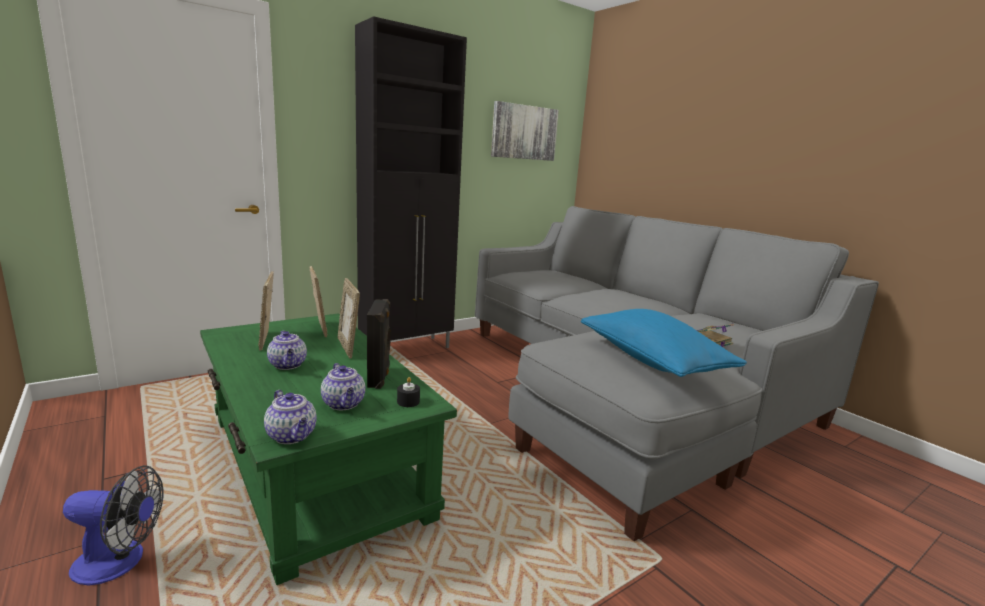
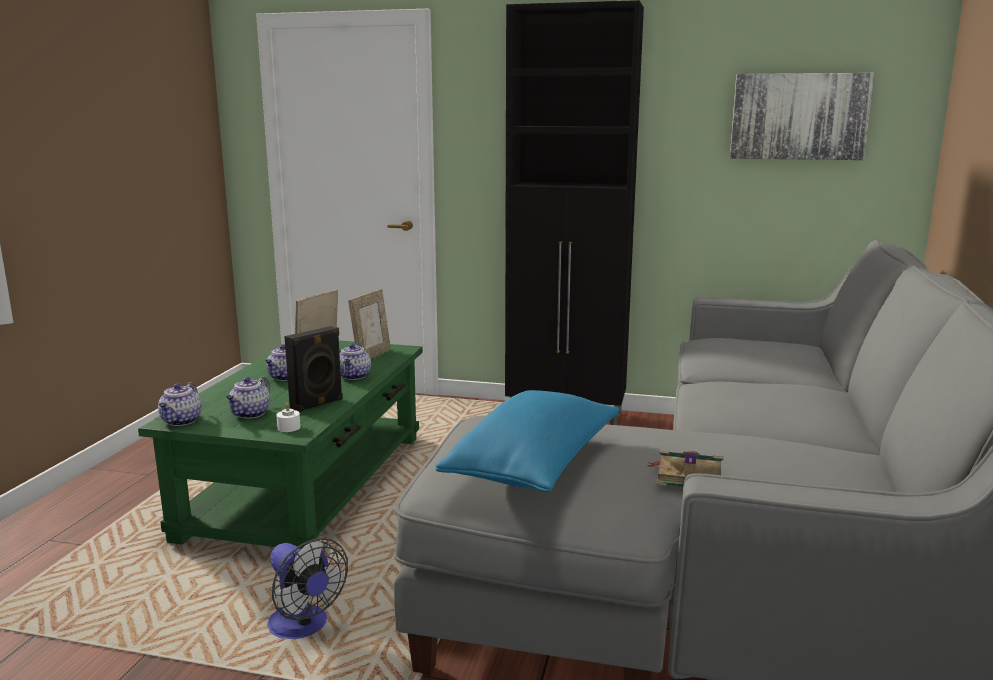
camera: 50 degrees right, 0 degrees up
fan [63,465,164,586] -> fan moved to [267,538,348,639]
picture frame [338,278,360,359] -> teapot [339,344,371,380]
black candle [397,377,420,407] -> white candle [276,402,301,432]

